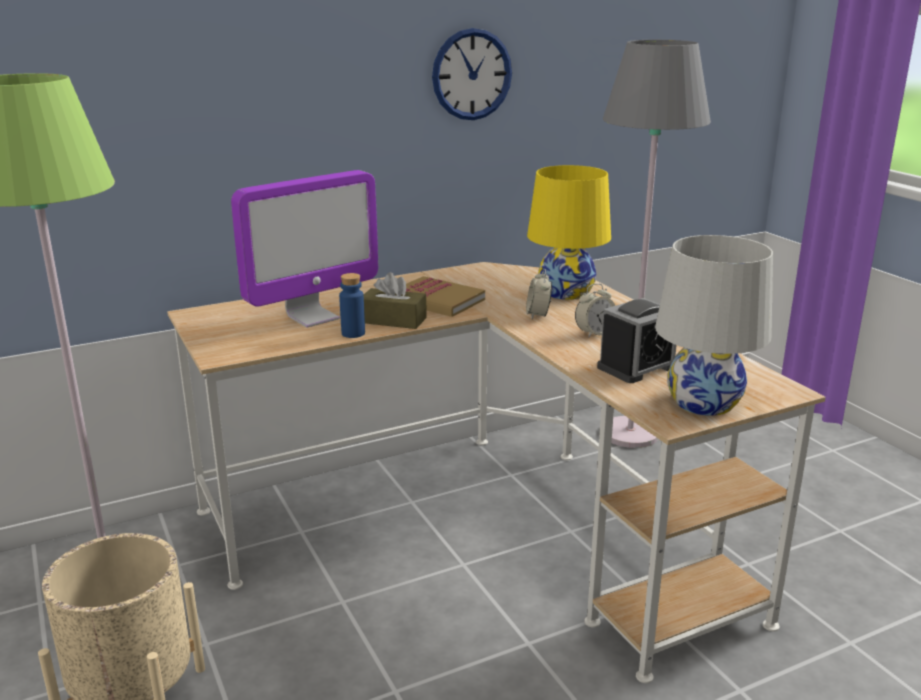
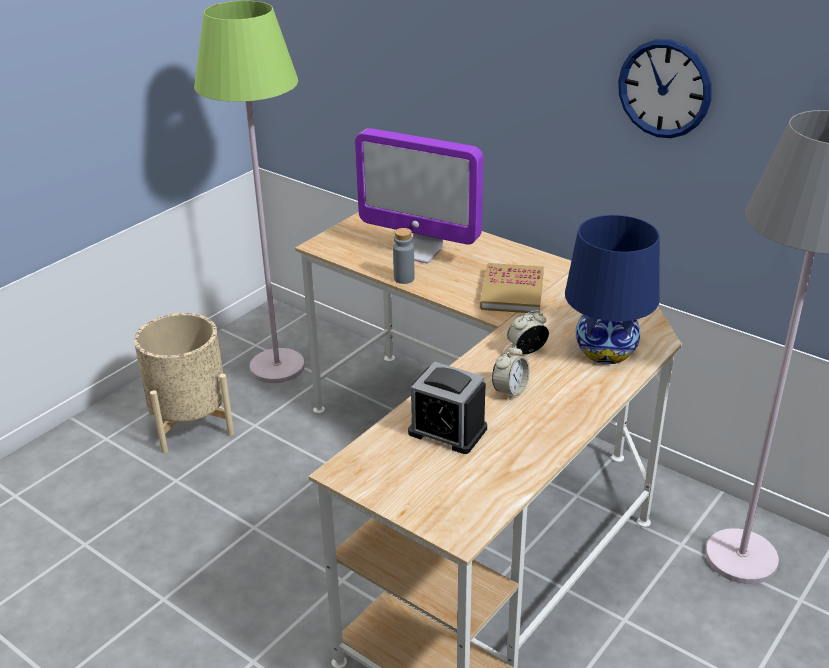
camera: 65 degrees right, 10 degrees up
blue bottle [339,273,365,338] -> grey bottle [393,228,414,284]
brown tissue box [363,272,427,329] -> none
yellow table lamp [527,165,611,300] -> blue table lamp [565,215,660,364]
alarm clock [575,283,616,338] -> alarm clock turned 90 degrees counterclockwise [492,343,530,400]
white table lamp [655,235,773,416] -> none

